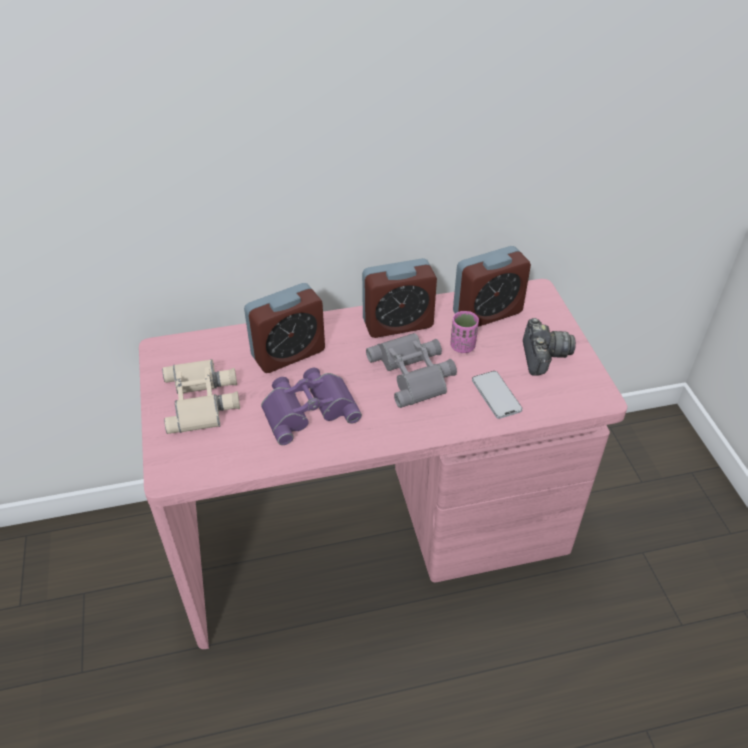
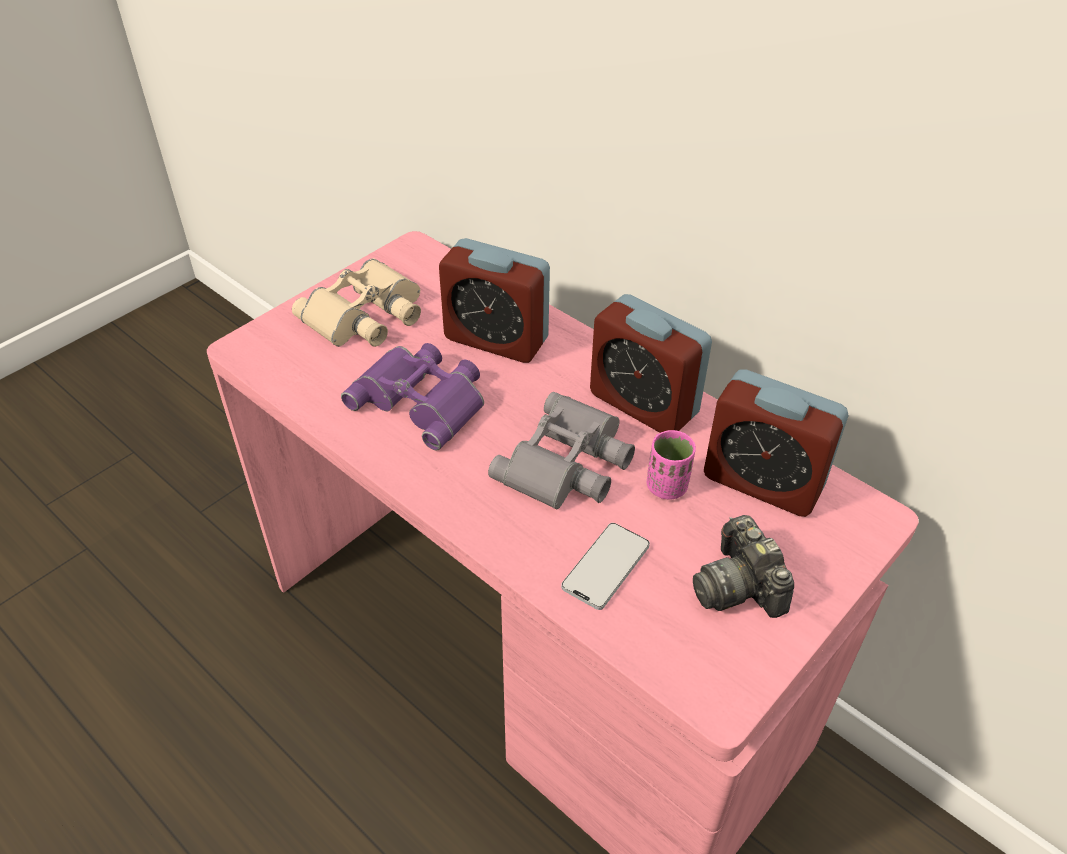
camera: 55 degrees right, 0 degrees up
camera [523,318,576,376] -> camera turned 105 degrees clockwise [693,515,794,618]

